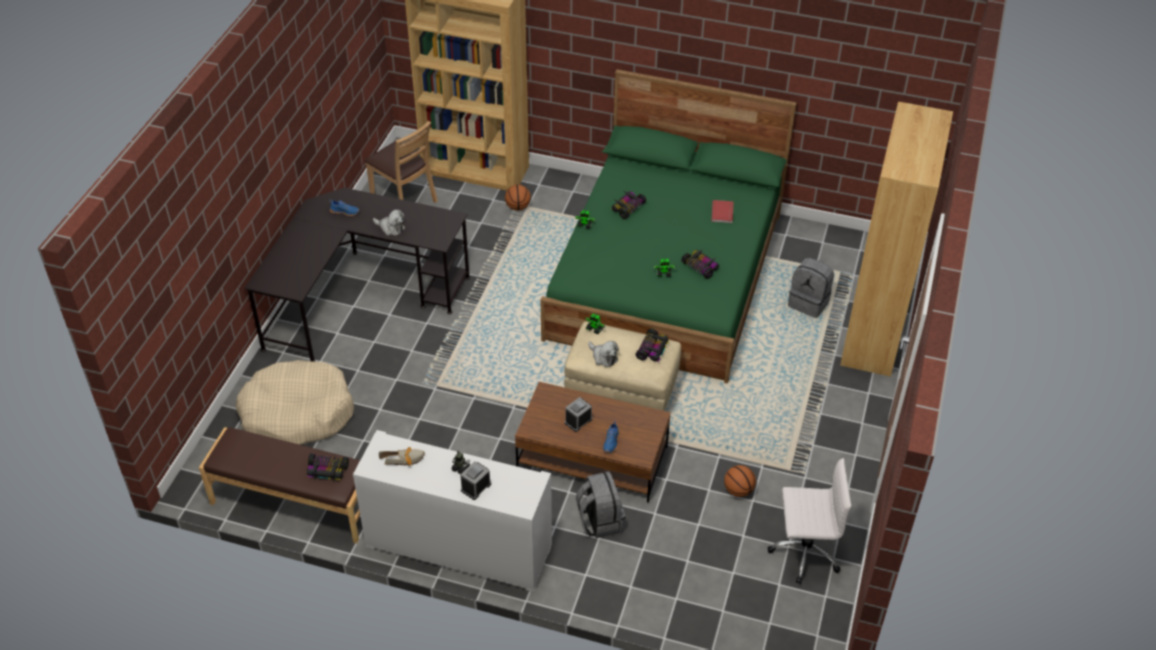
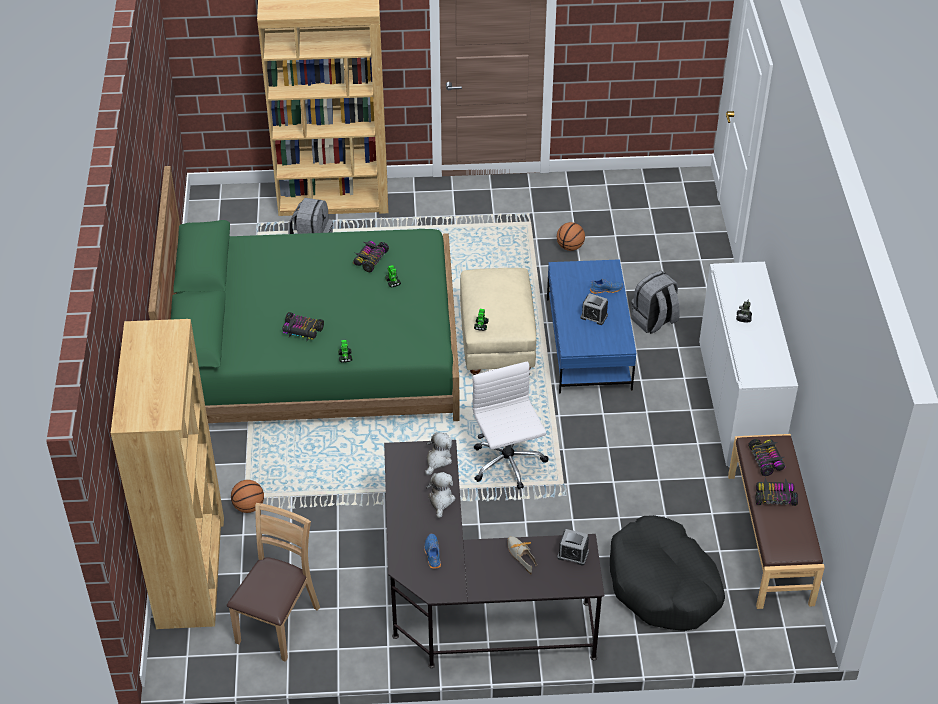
camera: 110 degrees left, 0 degrees up
beige dog bed [235,360,354,445] -> black dog bed [610,515,725,631]
shoe [379,447,425,466] -> shoe moved to [507,536,538,574]
alarm clock [460,461,491,500] -> alarm clock moved to [557,529,589,566]
brown coffee table [515,382,671,503] -> blue coffee table [547,259,637,393]
plush toy [588,341,619,367] -> plush toy moved to [425,432,452,475]
toy car [636,329,669,362] -> toy car moved to [756,478,798,506]
red book [711,200,734,223] -> none
white office chair [767,458,852,584] -> white office chair moved to [473,361,548,490]

